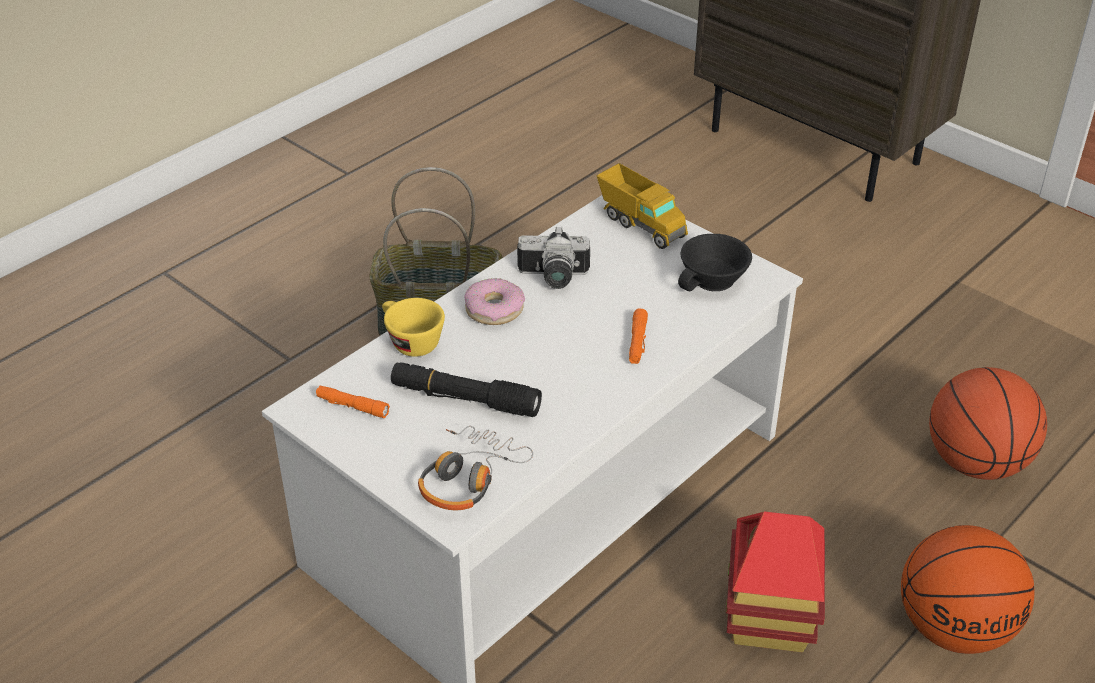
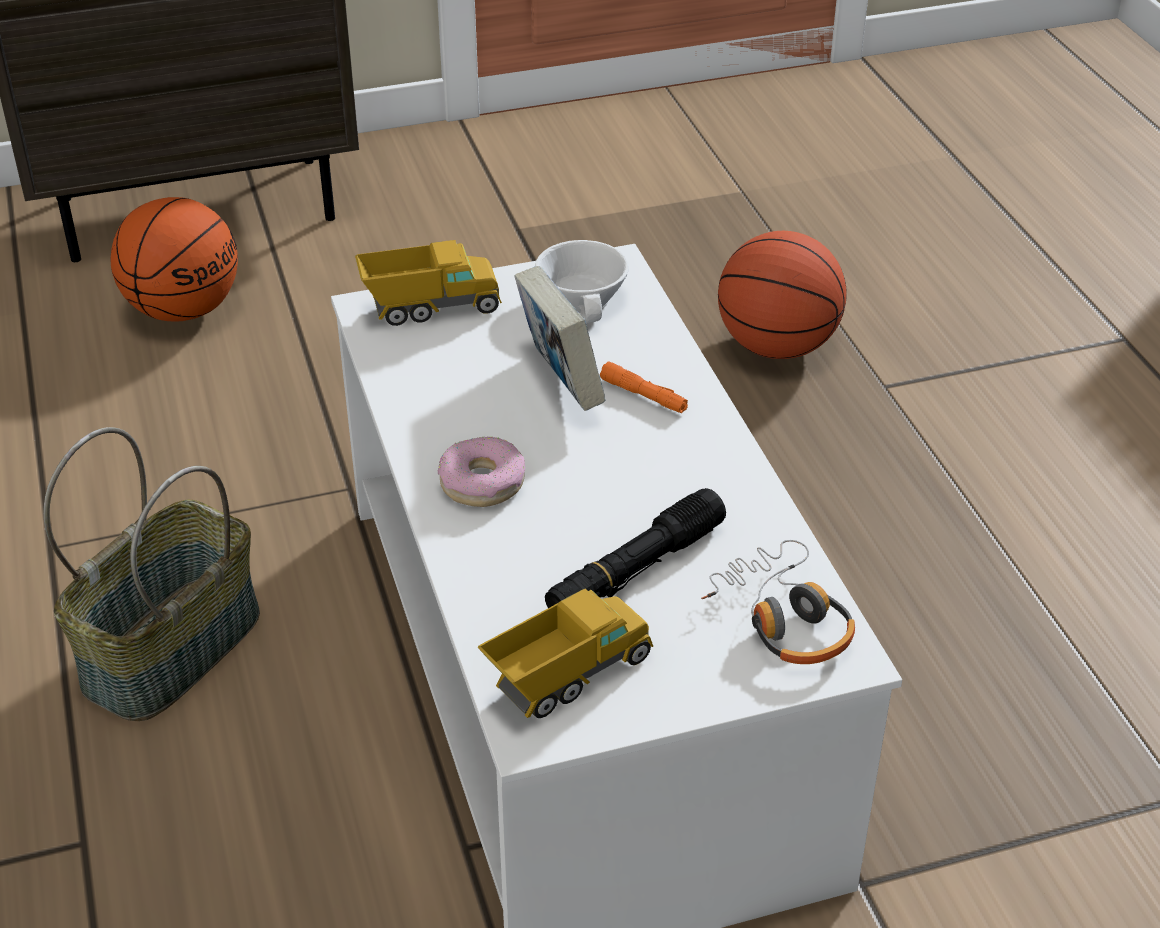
camera: 60 degrees left, 0 degrees up
orange flashlight [316,386,390,418] -> toy truck [478,589,653,718]
yellow cup [382,298,445,357] -> none
camera [517,227,590,289] -> none
black cup [678,234,752,291] -> white cup [535,240,629,323]
toy house [725,512,825,652] -> none
basketball [901,525,1035,654] -> basketball moved to [111,197,238,322]
none -> book [514,266,606,411]

